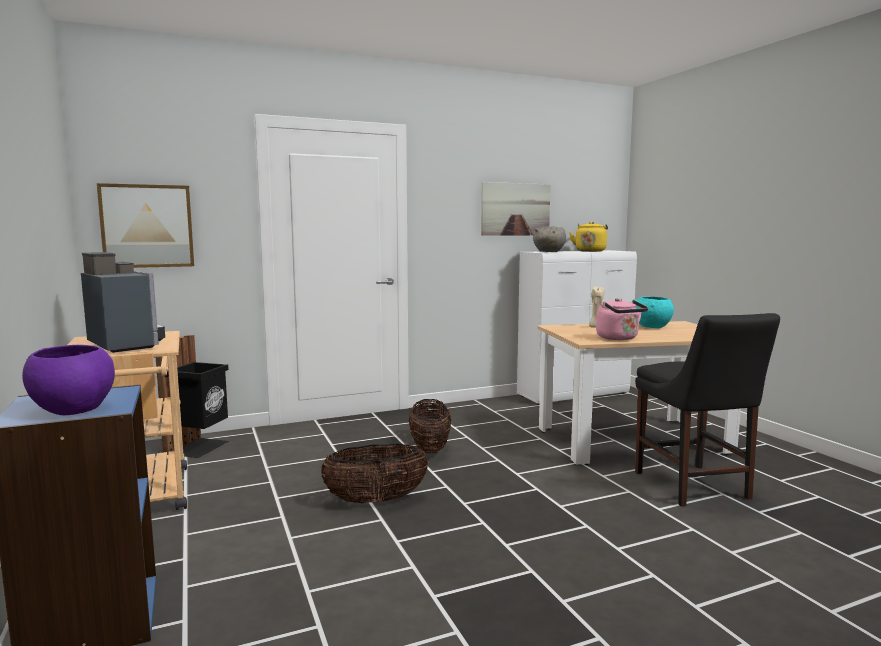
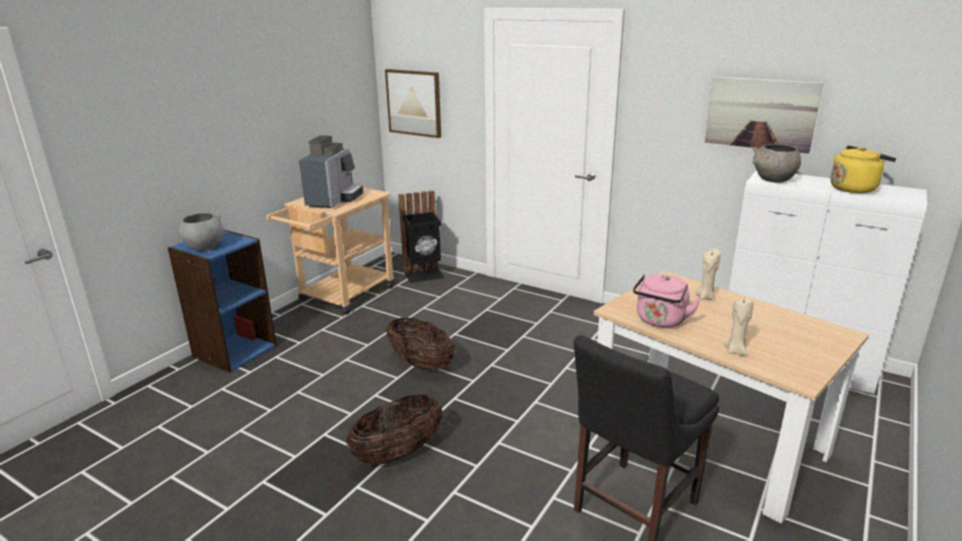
camera: 55 degrees right, 15 degrees up
purple bowl [22,345,115,415] -> grey bowl [179,213,224,251]
basket [409,399,451,453] -> basket moved to [346,395,442,465]
turquoise bowl [632,297,674,328] -> none
none -> beige candle [723,298,753,356]

